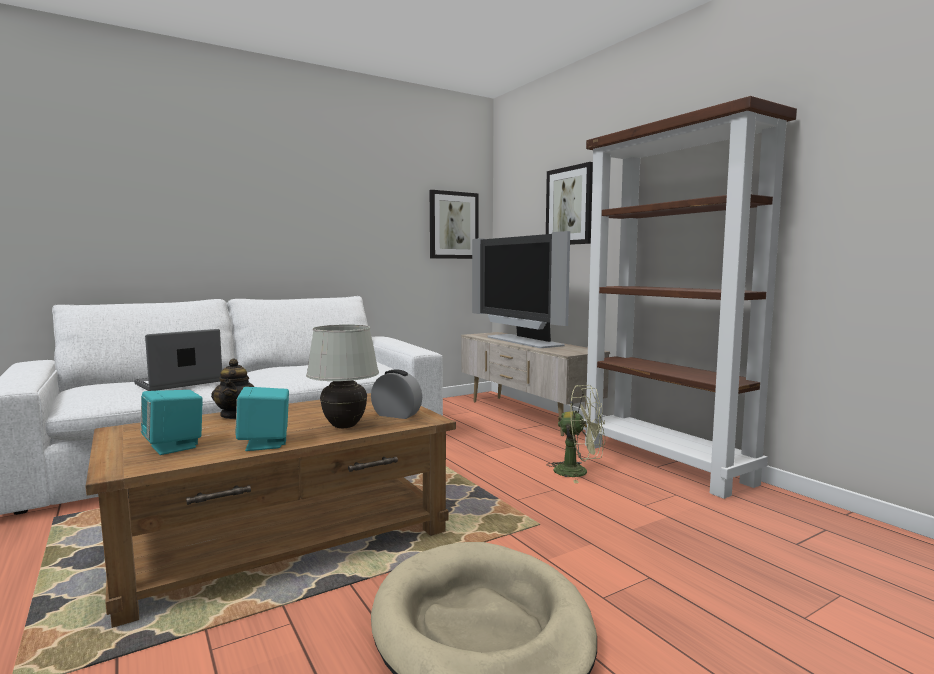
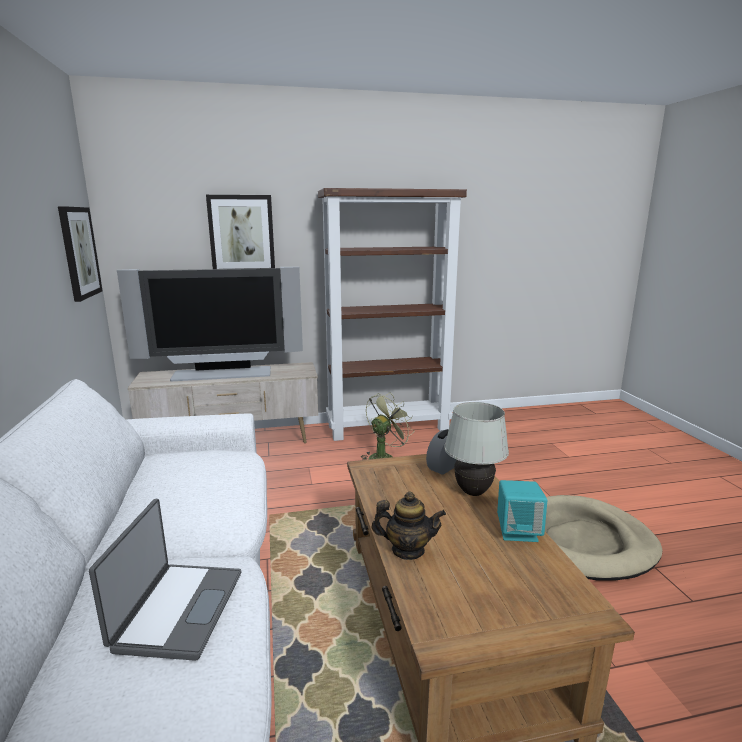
camera: 70 degrees left, 10 degrees up
laptop [134,329,222,391] -> laptop turned 150 degrees counterclockwise [89,499,241,661]
turquoise speaker [141,390,203,455] -> none

